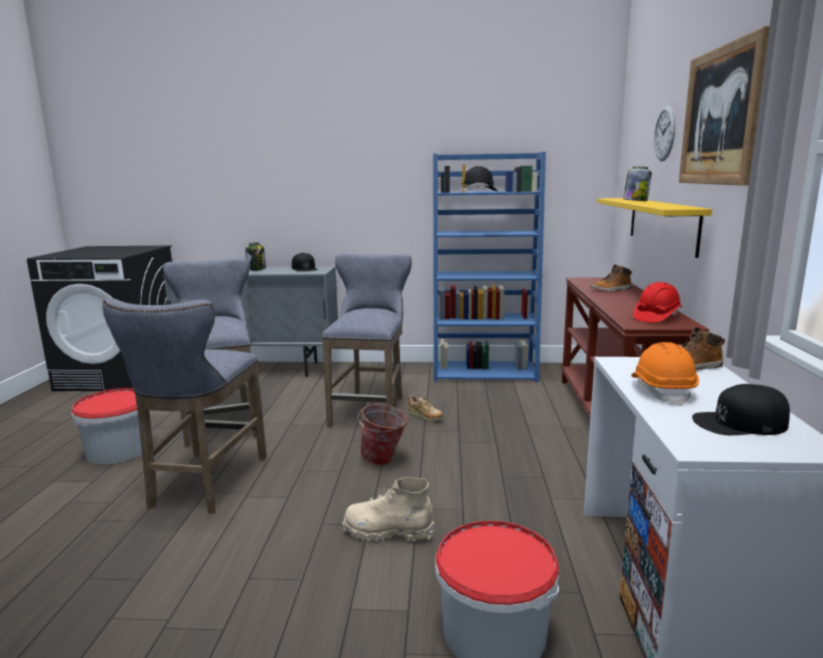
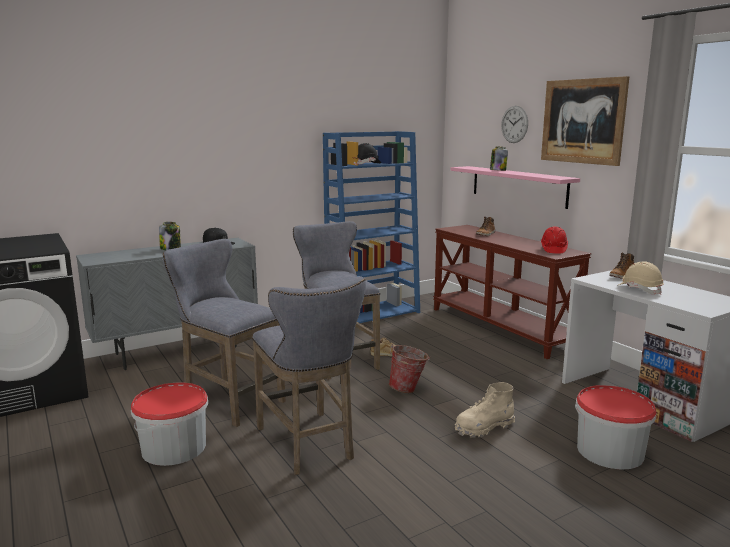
camera: 35 degrees left, 0 degrees up
yellow shelf [597,198,712,258] -> pink shelf [451,166,580,209]
orange hard hat [631,342,699,406] -> beige hard hat [617,261,664,295]
black cap [692,384,790,435] -> none

